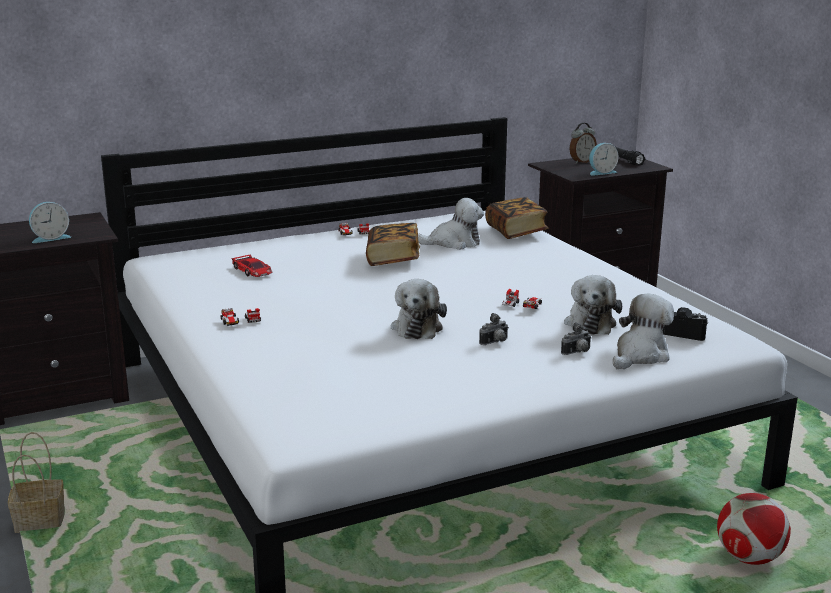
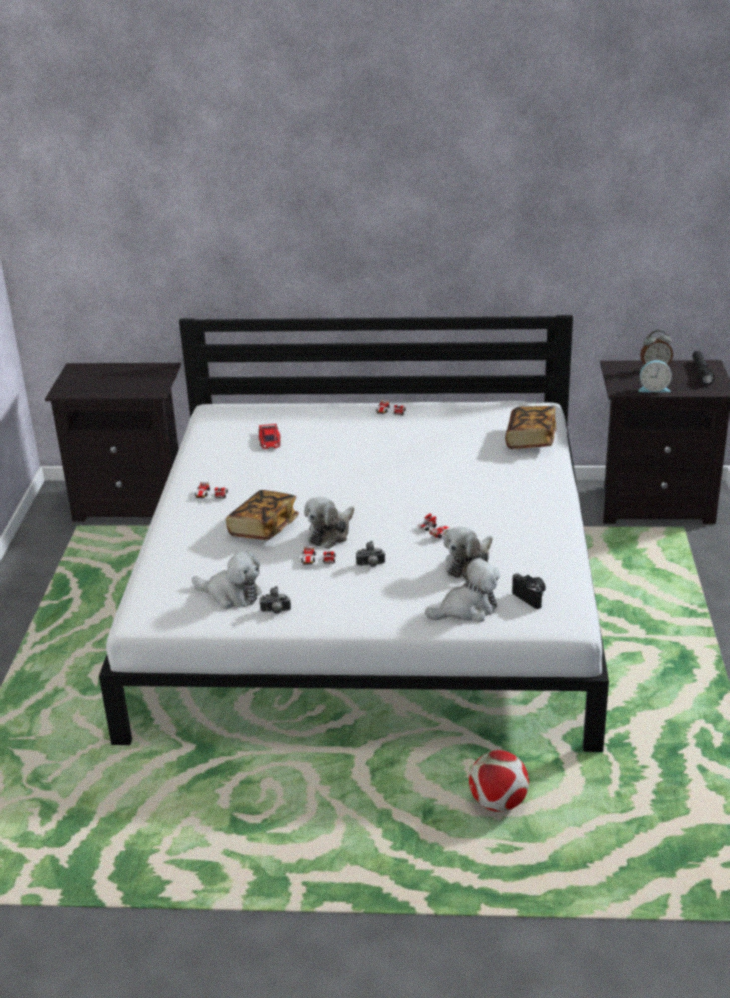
camera: 30 degrees right, 10 degrees up
basket [8,432,65,533] -> none
alarm clock [29,202,71,243] -> none
book [366,223,420,266] -> book moved to [226,490,299,540]
plush toy [418,198,484,250] -> plush toy moved to [192,551,262,609]
camera [561,322,591,355] -> camera moved to [259,586,291,614]
none -> toy car [301,546,335,565]

